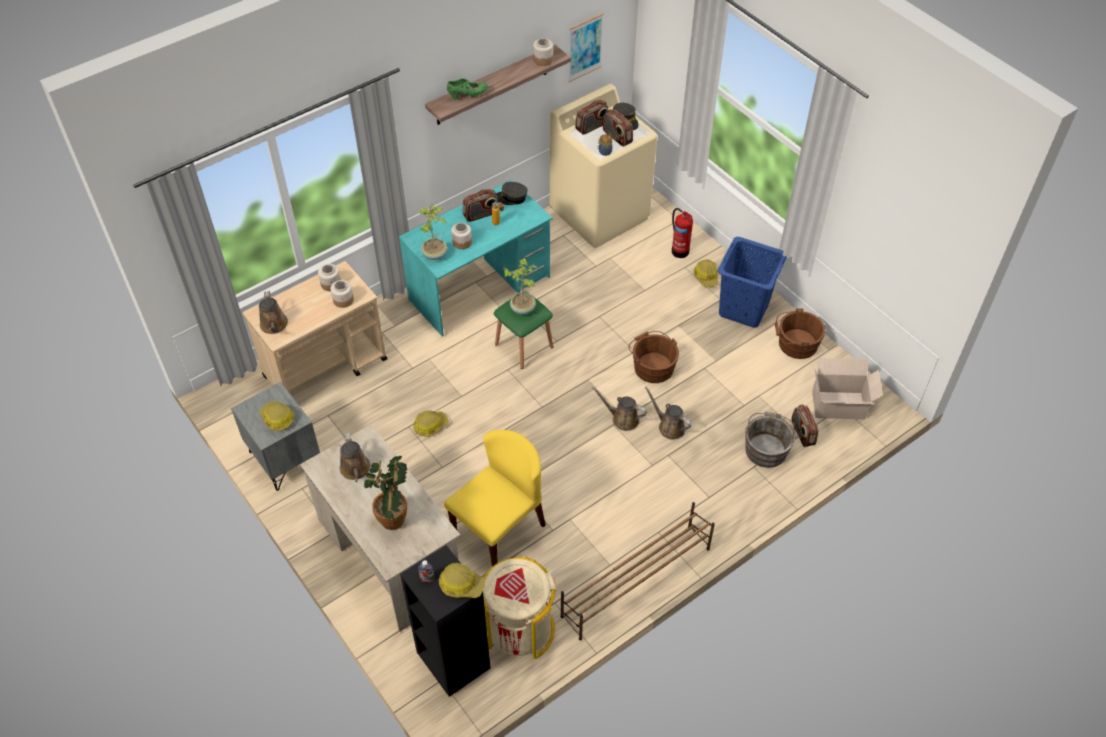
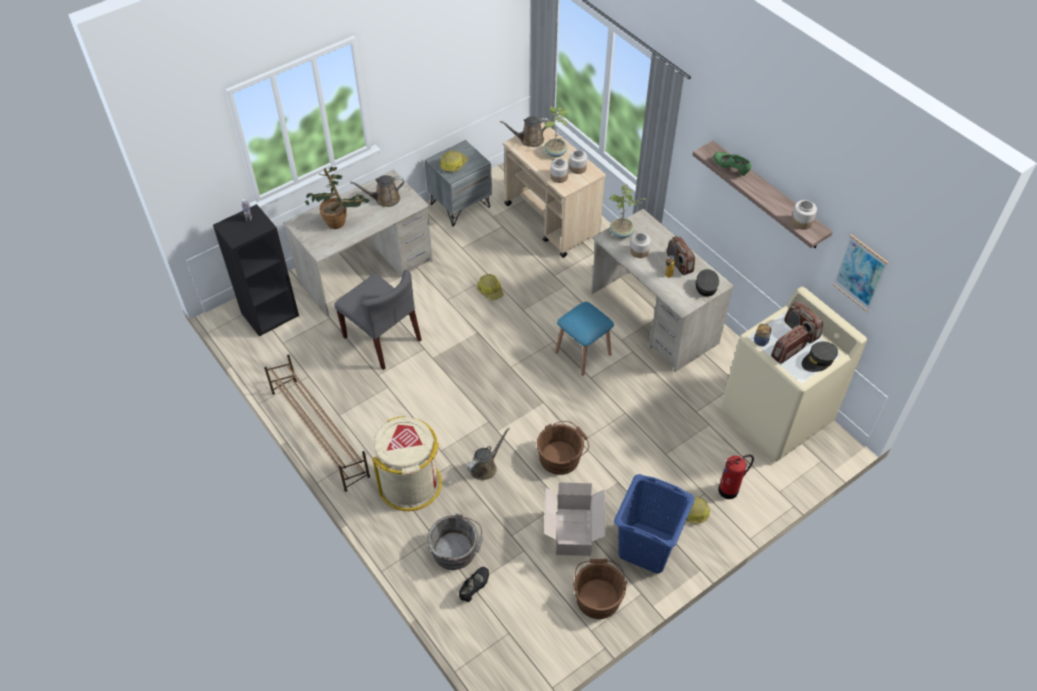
camera: 90 degrees right, 0 degrees up
turquoise desk [398,179,553,337] -> beige desk [591,209,734,372]
hard hat [439,563,486,598] -> none
yellow chair [444,430,546,566] -> grey chair [334,270,422,370]
green shoe [447,78,489,100] -> green shoe turned 150 degrees clockwise [713,152,751,176]
beige trash can [483,557,557,659] -> beige trash can moved to [373,416,442,511]
green stool [494,292,553,369] -> blue stool [555,302,614,376]
potted plant [502,258,537,315] -> potted plant moved to [544,106,569,158]
brown watering can [592,386,647,431] -> none
radio [792,404,819,447] -> black shoe [459,567,489,602]
cardboard box [812,358,883,420] -> cardboard box moved to [545,482,606,556]

